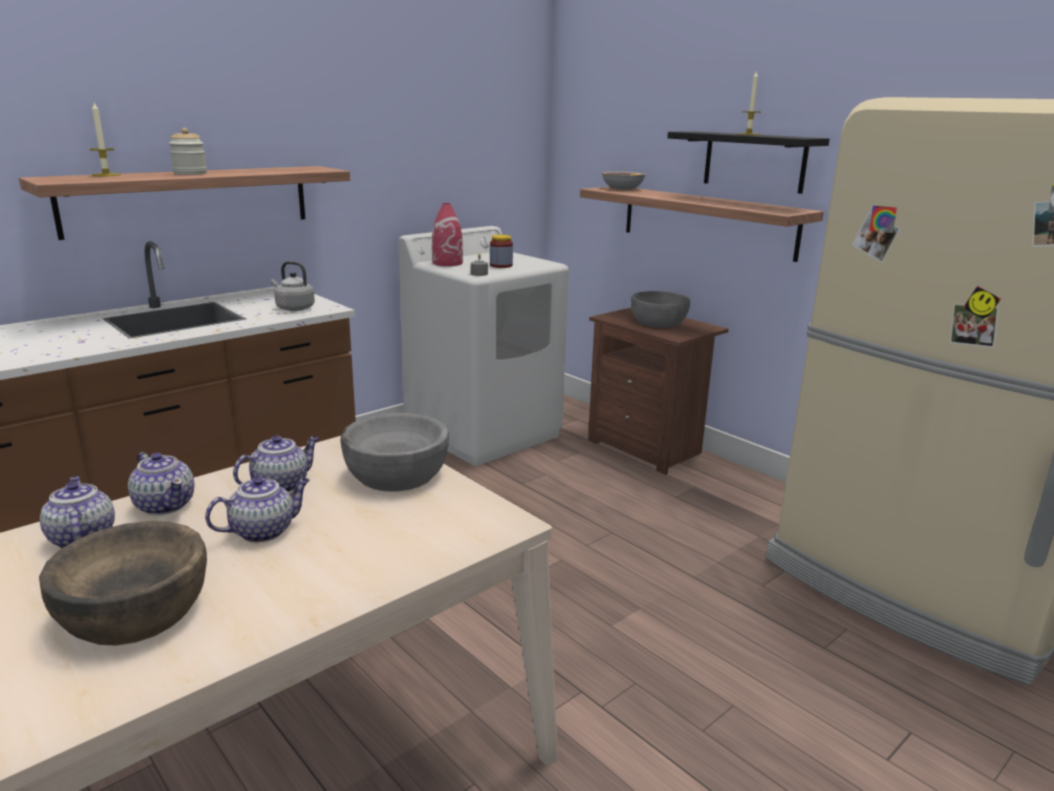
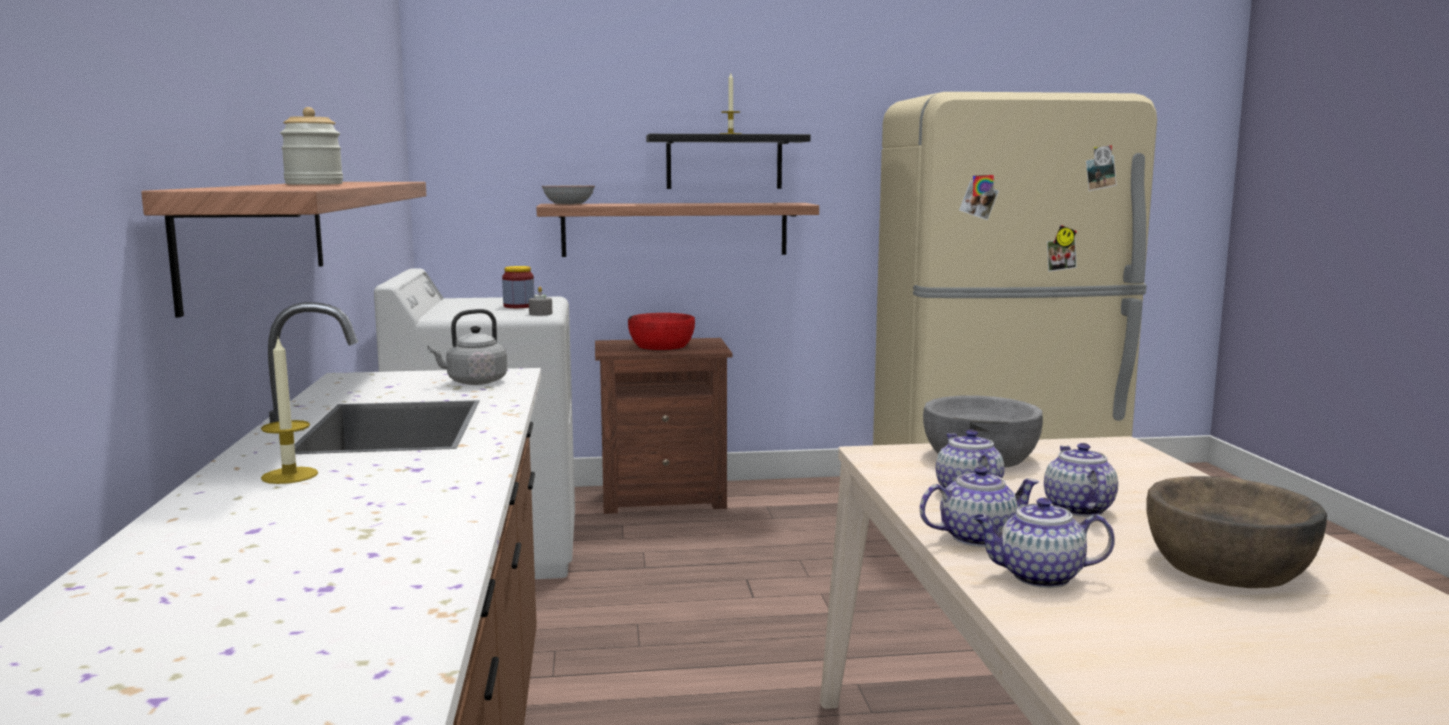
camera: 55 degrees left, 10 degrees down
candle [90,103,121,176] -> candle moved to [261,338,318,484]
red vase [432,203,463,266] -> none
grey bowl [631,291,690,328] -> red bowl [628,313,695,350]

